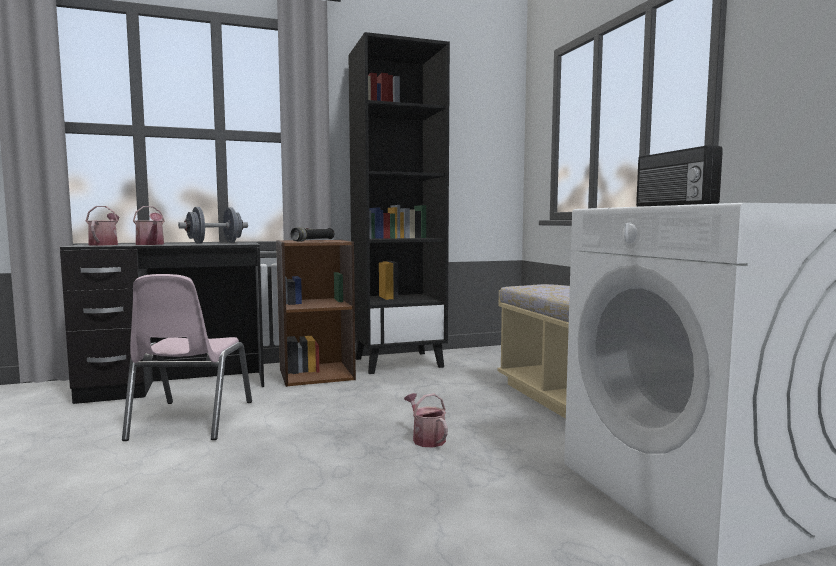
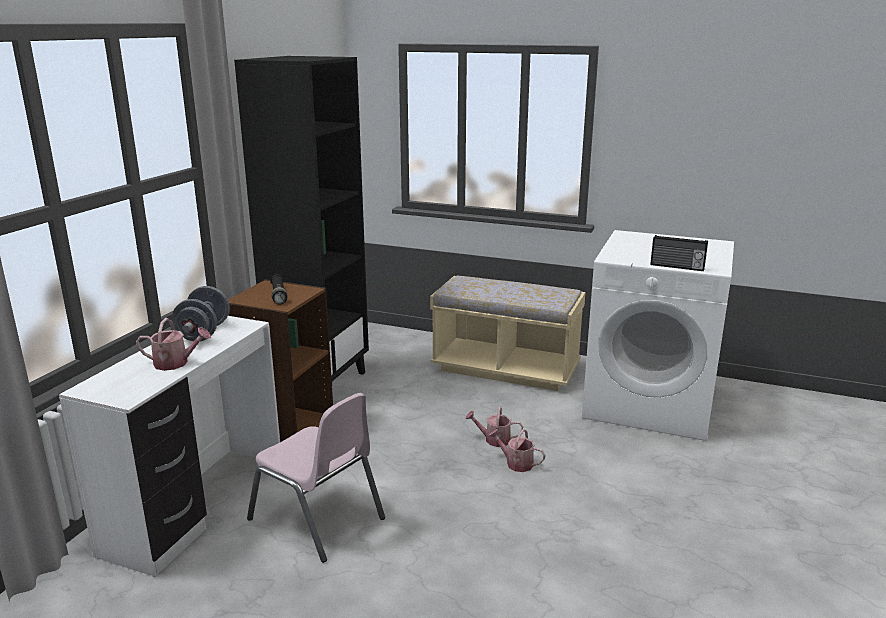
camera: 50 degrees left, 15 degrees up
black desk [60,242,264,404] -> white desk [59,316,280,577]
watering can [86,206,119,245] -> watering can moved to [488,429,546,472]

